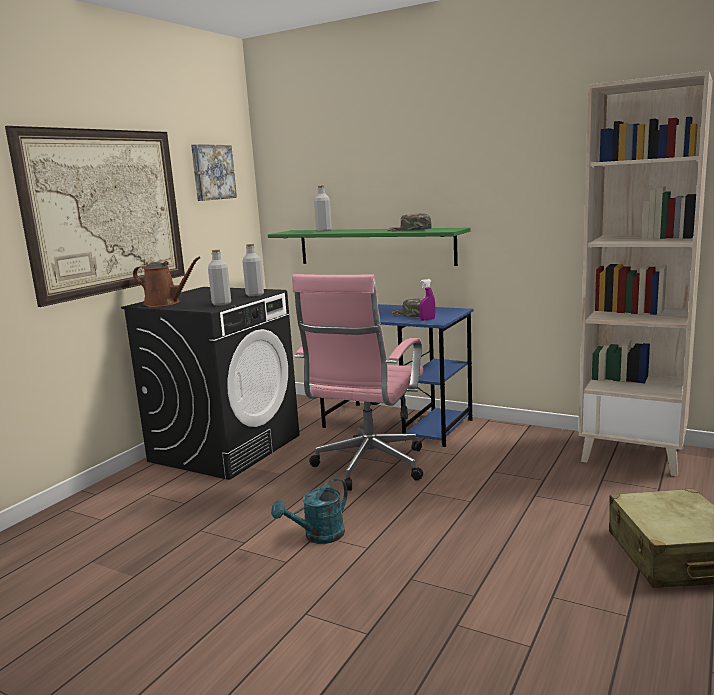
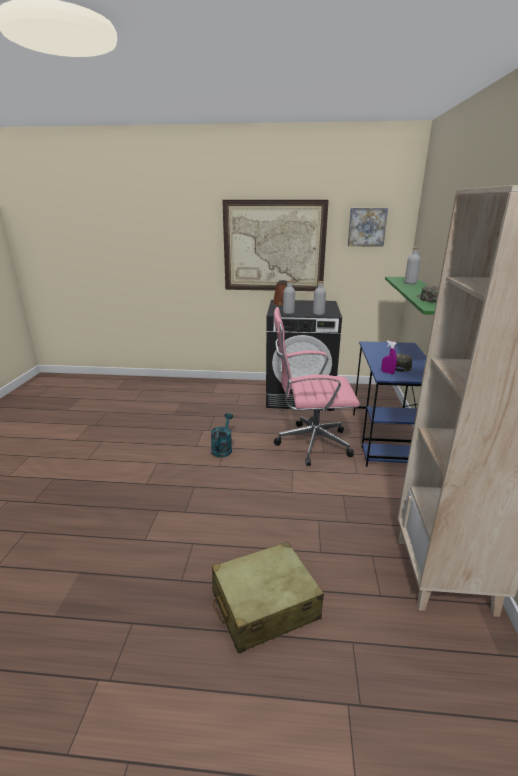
camera: 65 degrees right, 10 degrees up
turquoise watering can [271,478,347,544] -> turquoise watering can turned 75 degrees clockwise [211,413,233,458]

